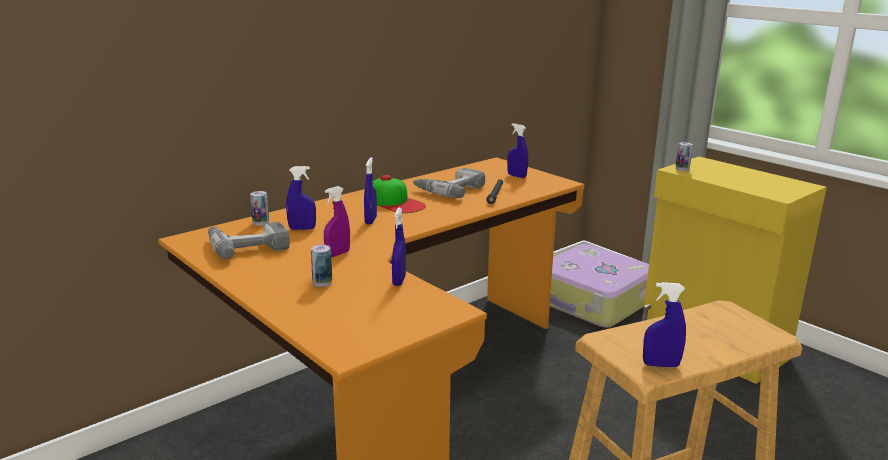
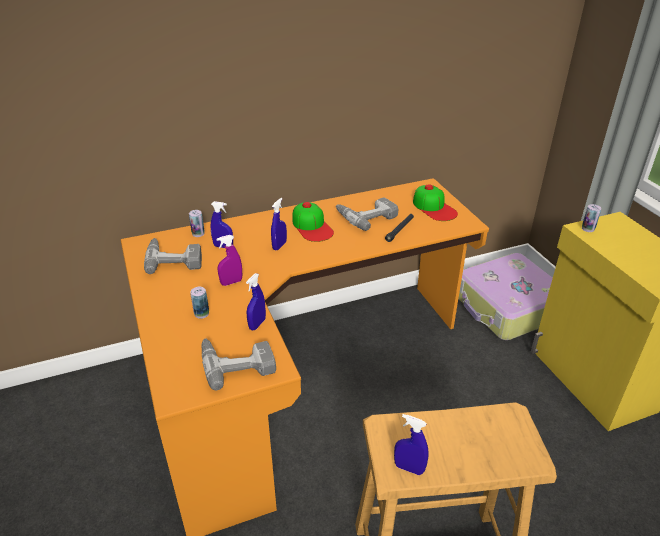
camera: 20 degrees right, 15 degrees up
blue spray bottle [507,123,528,178] -> cap [413,184,458,221]
none -> power drill [201,338,276,390]

